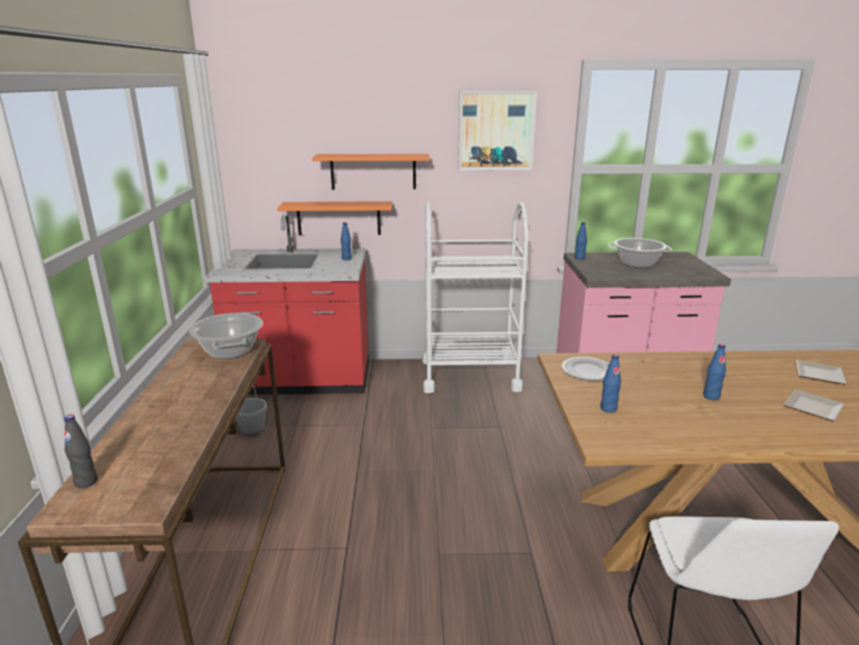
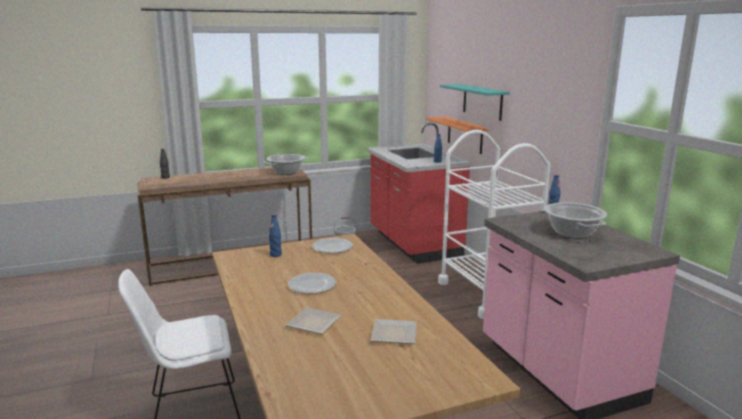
camera: 70 degrees right, 5 degrees down
orange shelf [312,154,430,190] -> turquoise shelf [440,84,510,121]
picture [458,91,537,170] -> none
blue bottle [703,344,726,400] -> plate [288,273,336,294]

